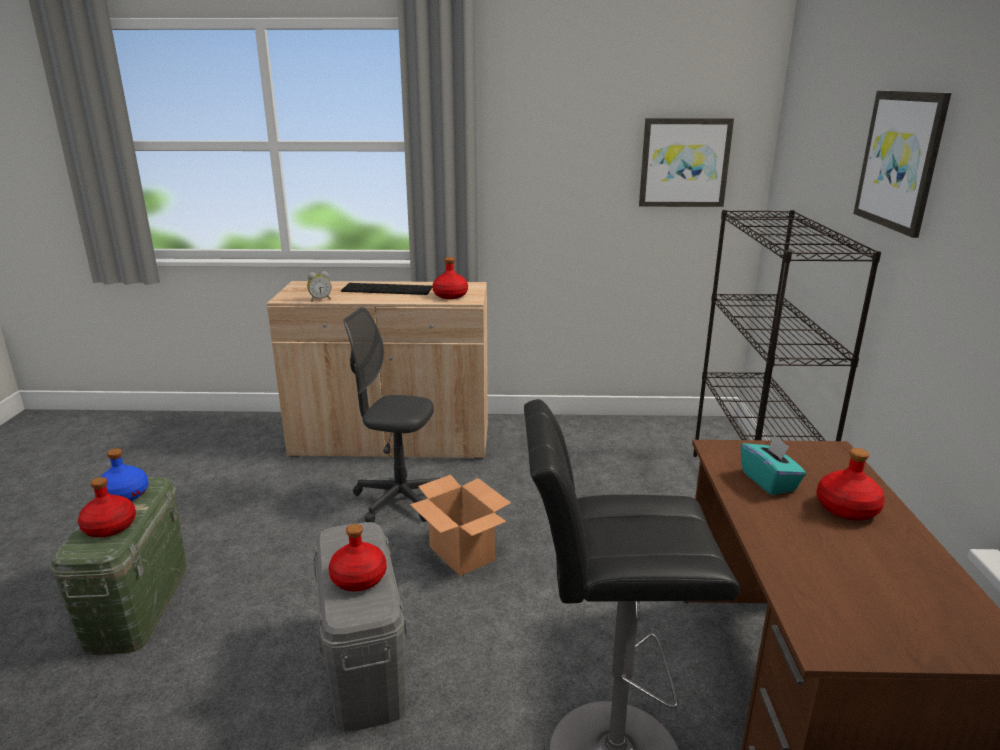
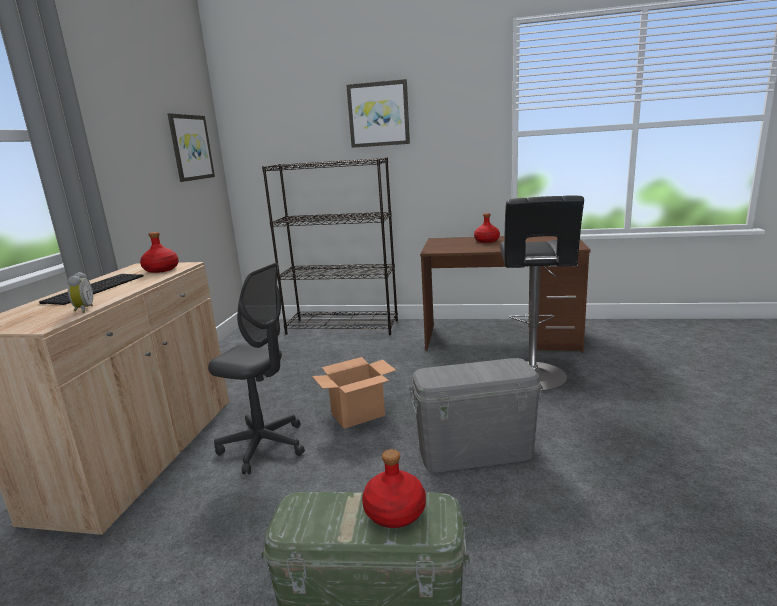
camera: 80 degrees left, 5 degrees down
blue bottle [101,448,149,501] -> none
red bottle [329,524,386,591] -> none
grey office chair [343,307,440,523] -> grey office chair turned 90 degrees counterclockwise [208,263,305,474]
turquoise tissue box [741,435,806,495] -> none

